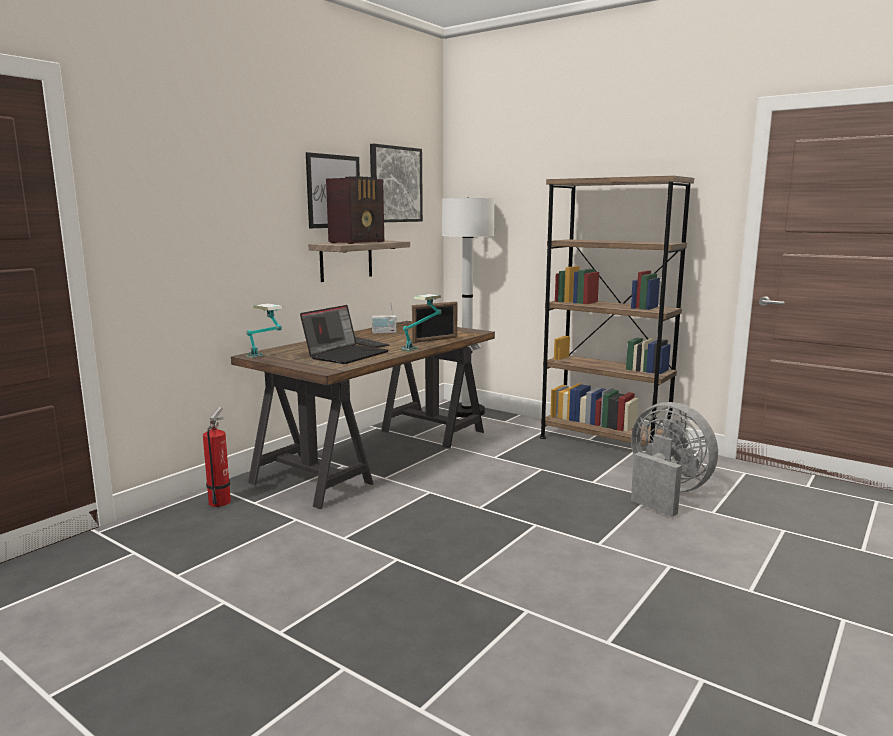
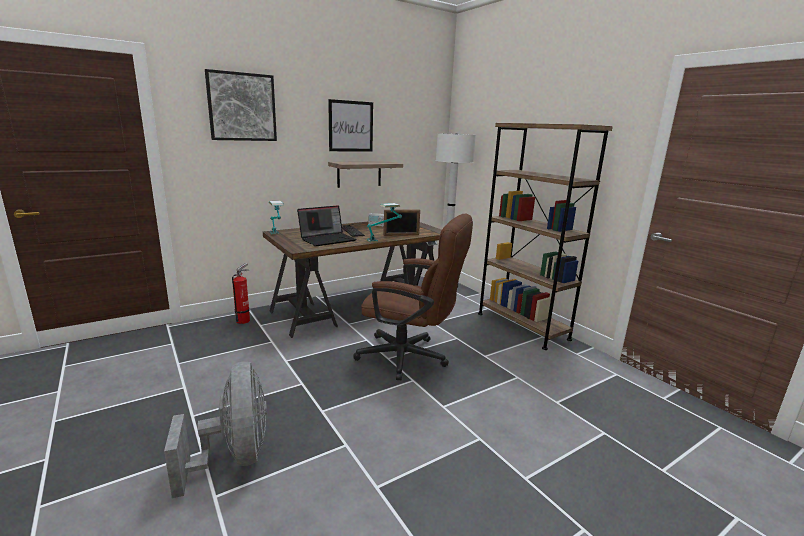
camera: 20 degrees right, 5 degrees up
radio [326,176,384,244] -> none
picture [370,144,423,222] -> picture moved to [205,69,277,141]
grey fan [631,402,718,517] -> grey fan moved to [164,362,267,498]
none -> brown office chair [353,214,473,380]

